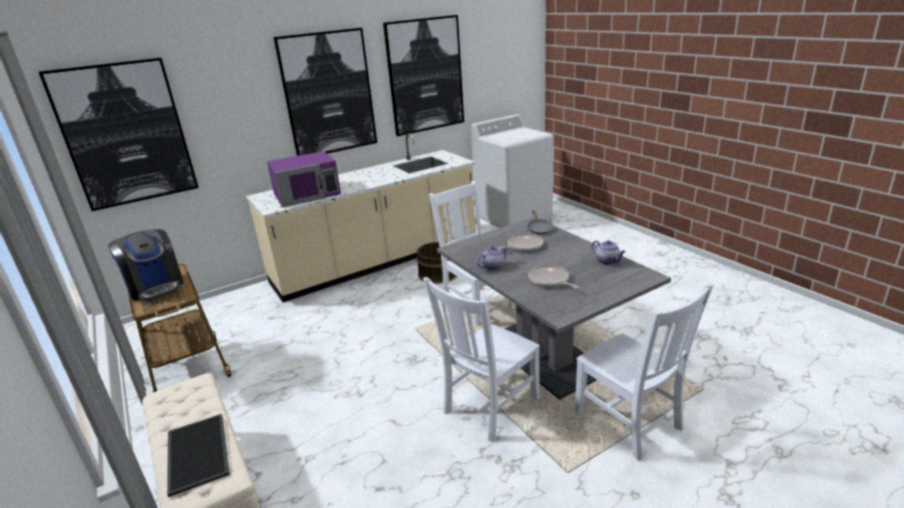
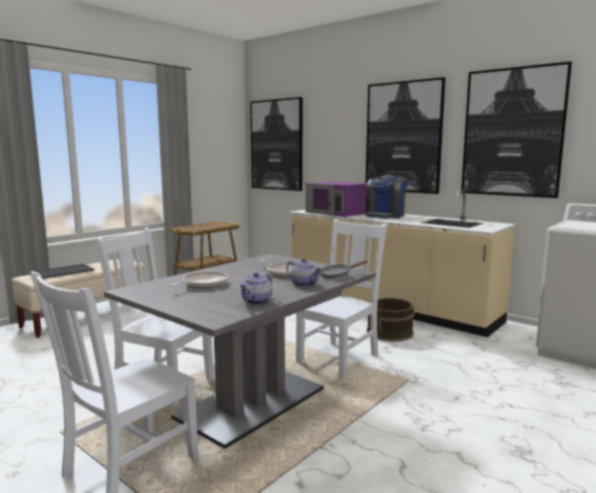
camera: 70 degrees right, 15 degrees down
coffee machine [108,229,184,302] -> coffee machine moved to [366,175,409,218]
teapot [477,246,508,270] -> teapot moved to [286,258,322,287]

